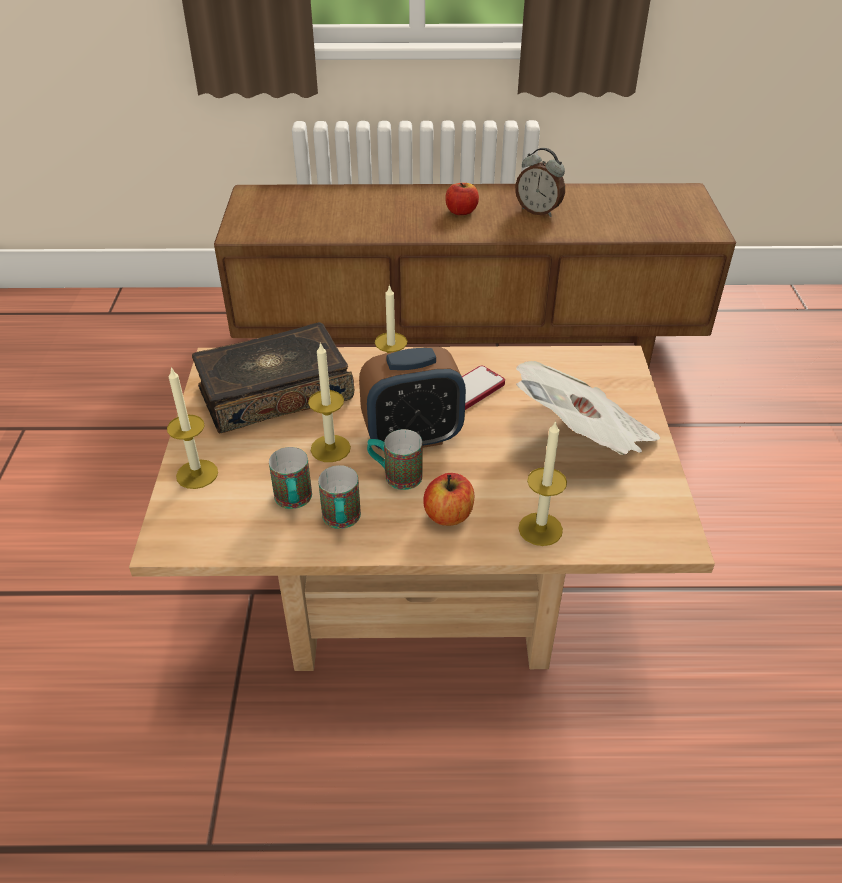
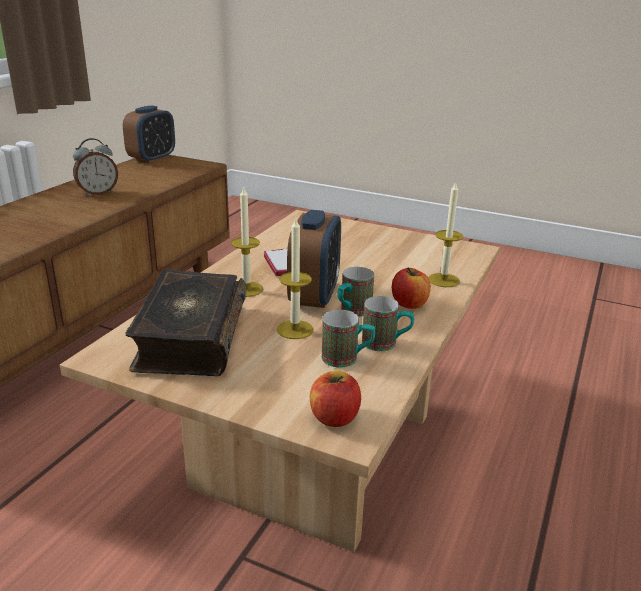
camera: 65 degrees left, 15 degrees down
candle [167,367,218,489] -> none
apple [445,183,479,215] -> apple moved to [310,371,361,427]
newspaper [516,361,660,456] -> none
none -> alarm clock [123,105,175,163]

